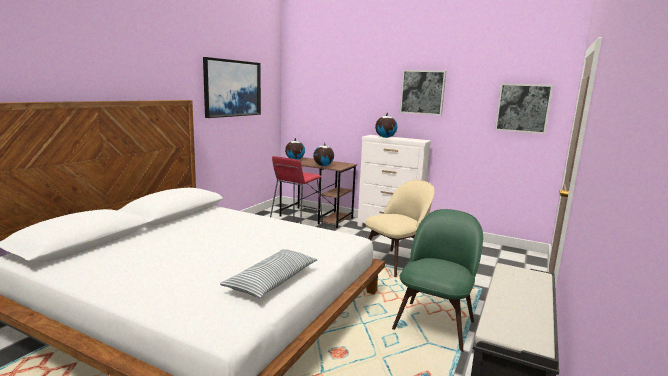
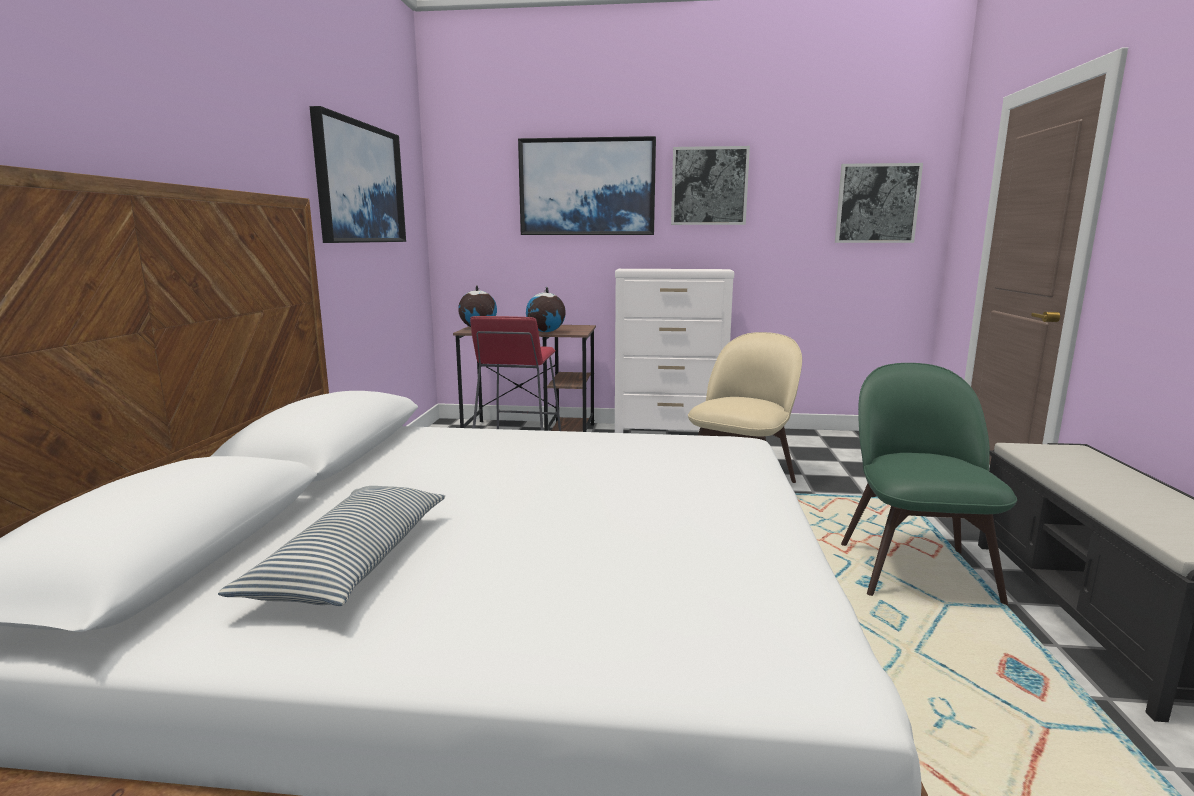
camera: 20 degrees left, 0 degrees up
pillow [220,249,318,298] -> pillow moved to [218,486,446,606]
globe [375,113,397,138] -> none
none -> picture [518,136,656,235]

